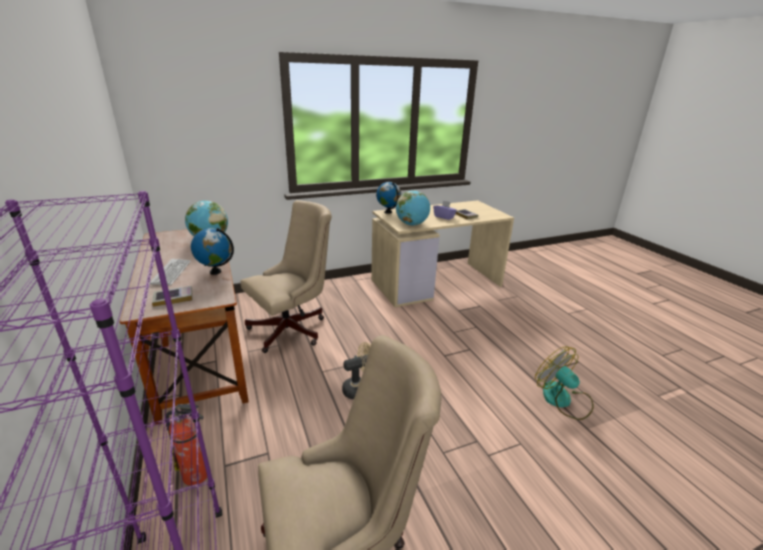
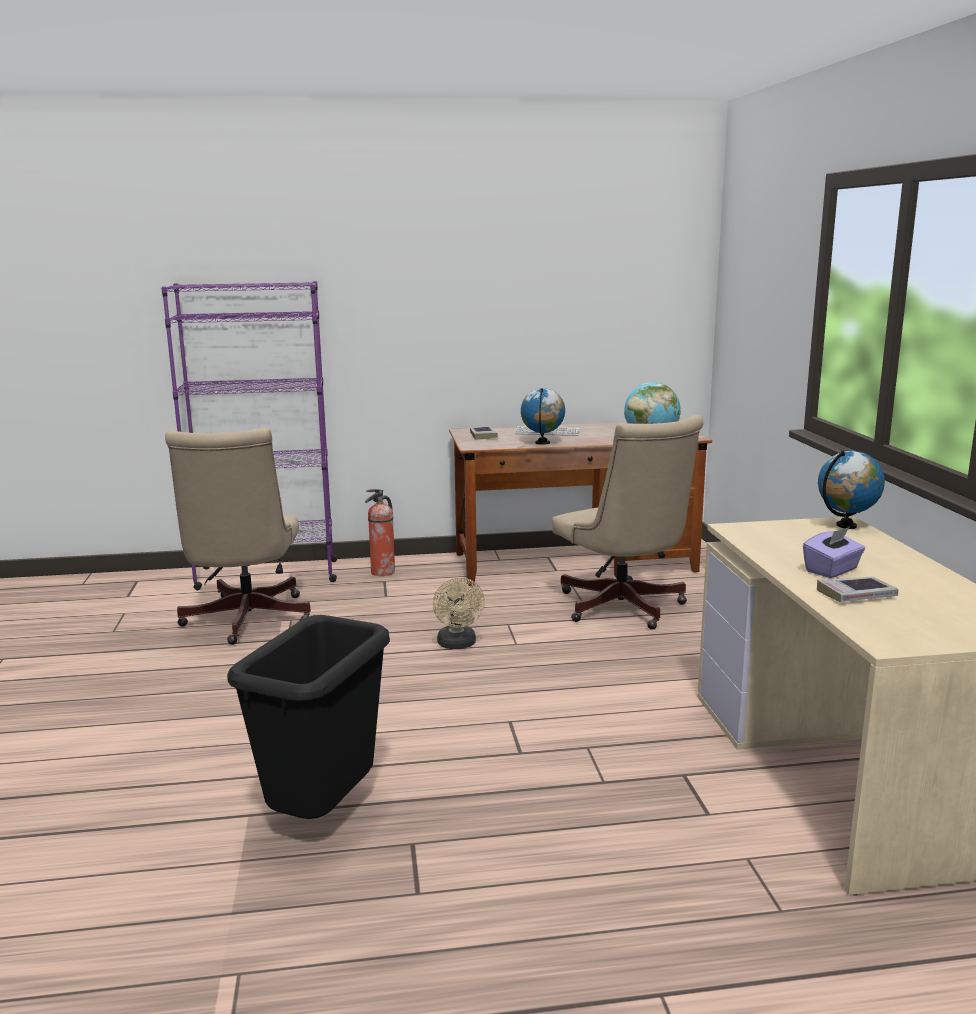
camera: 105 degrees right, 10 degrees down
globe [396,190,430,226] -> none
fan [535,346,594,420] -> black trash can [227,615,390,819]

